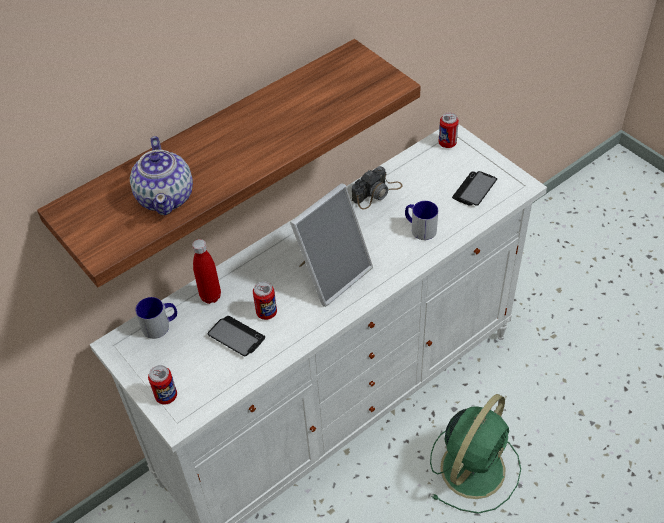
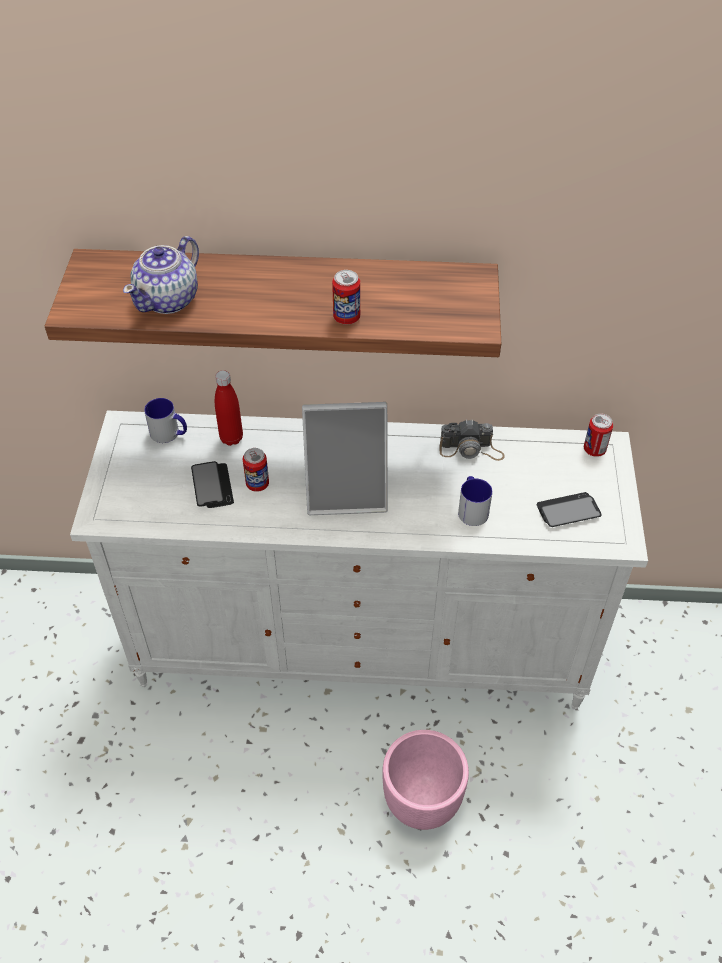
camera: 40 degrees right, 0 degrees up
can [148,365,177,404] -> can moved to [332,270,360,324]
green fan [430,394,521,514] -> pink planter [383,730,469,830]

